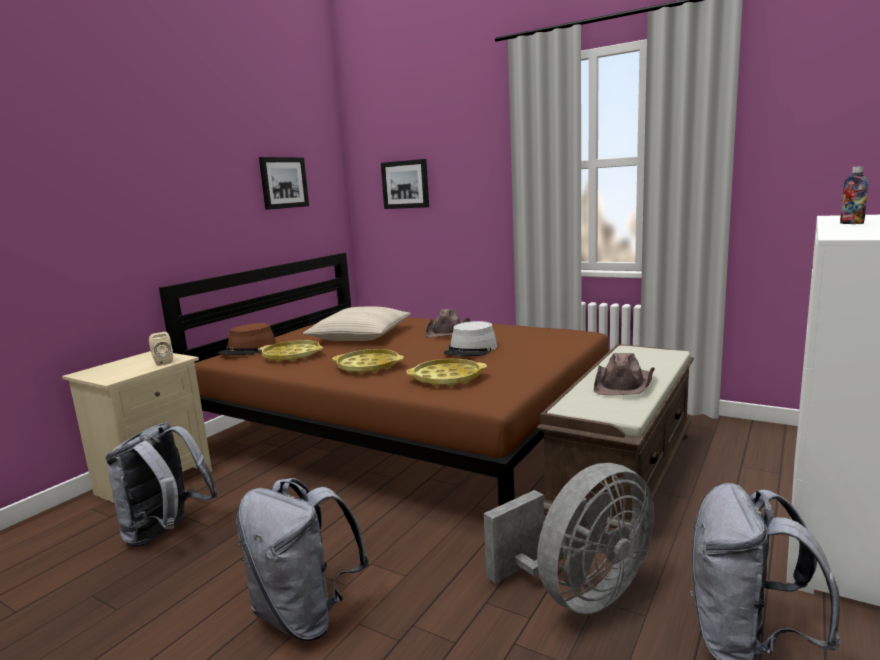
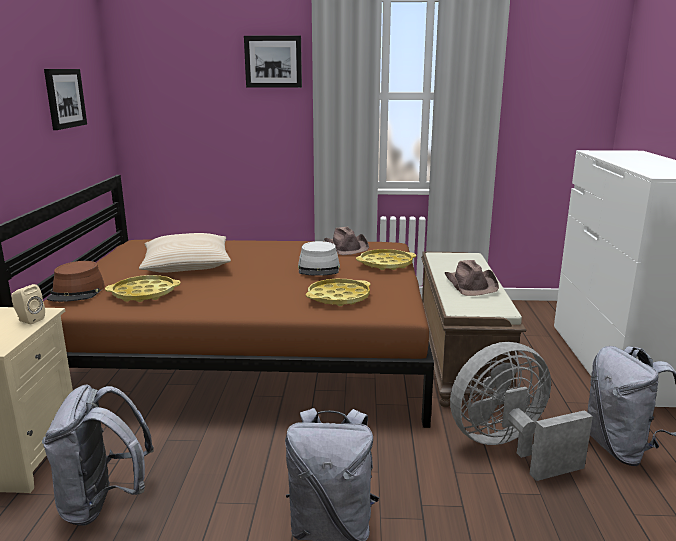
camera: 30 degrees left, 5 degrees up
yellow tray [332,349,404,374] -> yellow tray moved to [356,249,416,270]
picture [381,159,429,209] -> picture moved to [244,36,302,88]
brown hat [425,309,470,337] -> brown hat moved to [324,227,369,255]
grey fan [484,463,654,614] -> grey fan turned 135 degrees counterclockwise [450,342,593,481]
bottle [840,166,868,224] -> none

